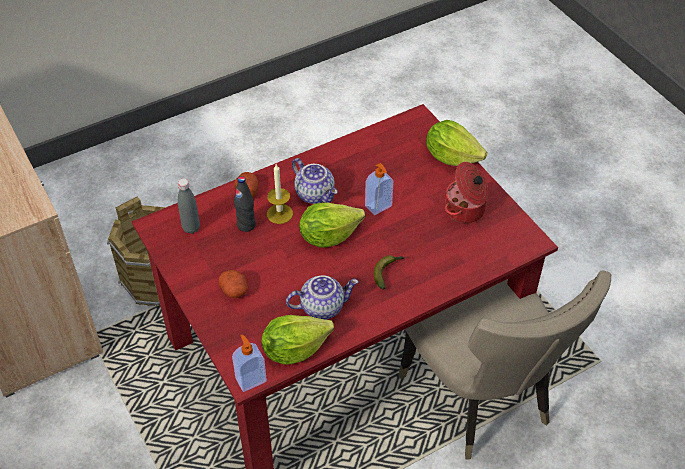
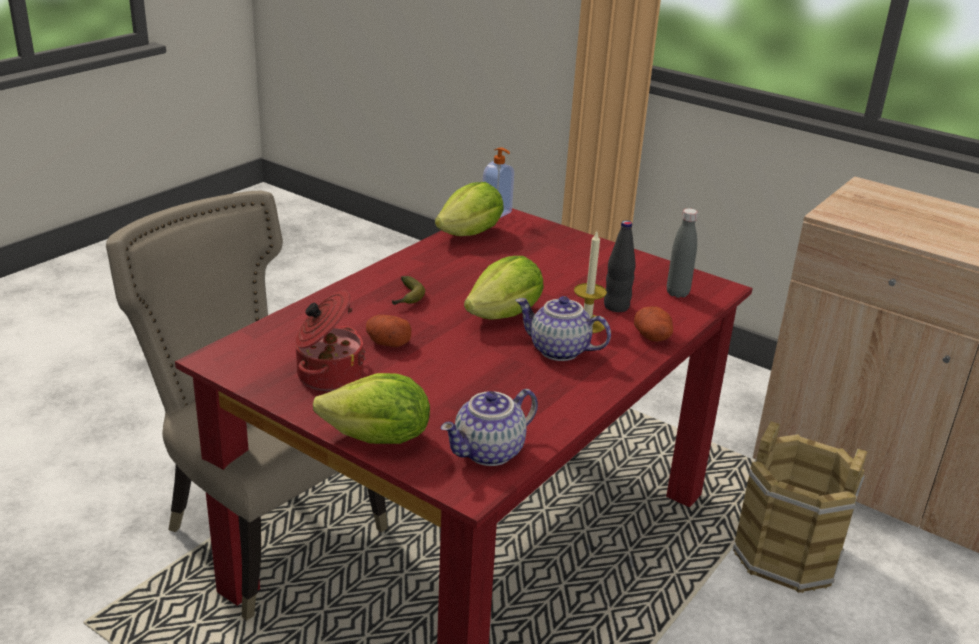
camera: 155 degrees right, 20 degrees down
potato [218,270,248,299] -> potato moved to [366,315,411,347]
teapot [286,275,359,320] -> teapot moved to [441,389,538,466]
soap dispenser [365,163,394,215] -> none

